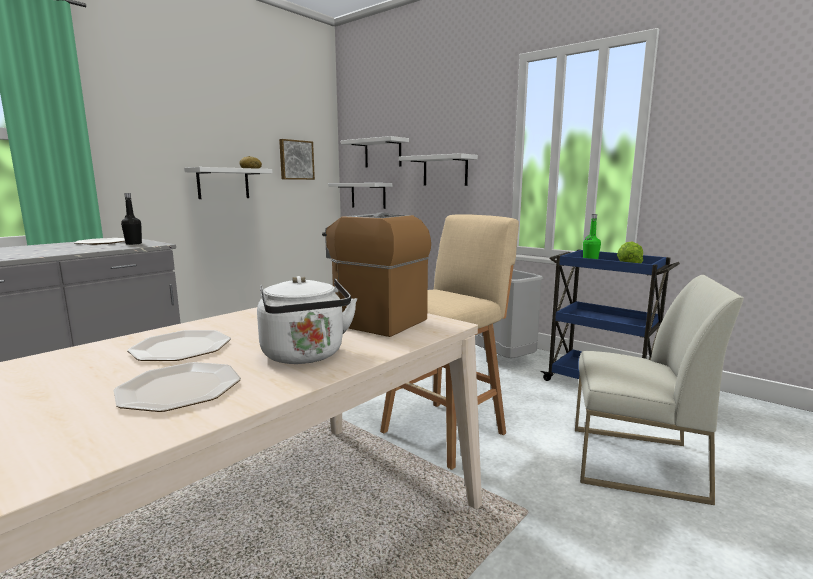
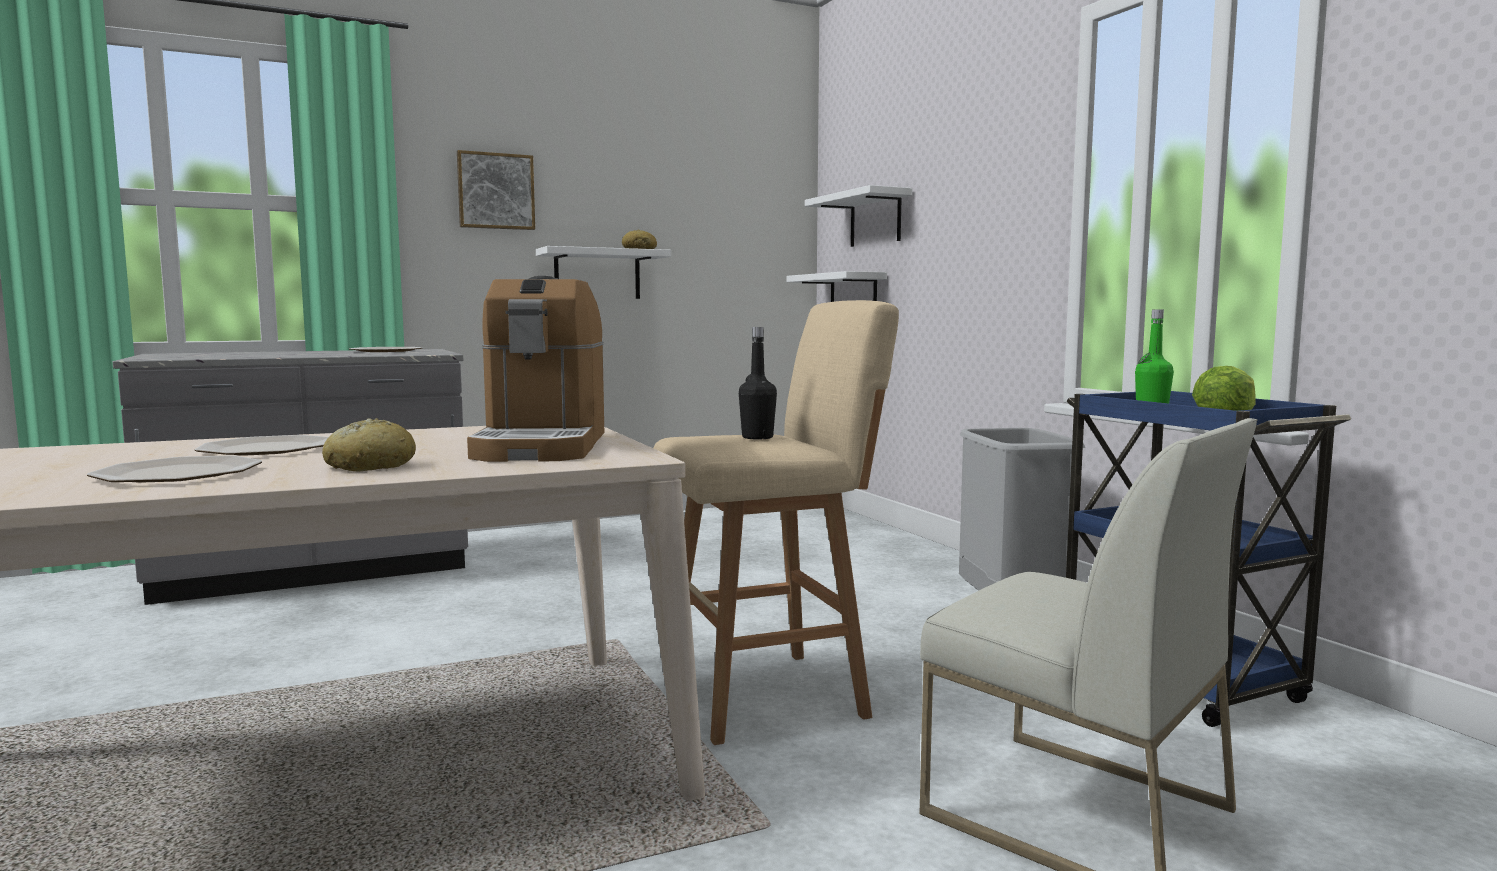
camera: 25 degrees right, 5 degrees down
black bottle [121,193,142,245] -> black bottle moved to [739,327,777,439]
white kettle [257,276,357,364] -> bread [322,418,416,471]
picture [279,139,315,180] -> picture moved to [457,150,535,230]
coffee machine [322,213,431,337] -> coffee machine turned 150 degrees counterclockwise [467,276,604,462]
white shelf [399,153,478,186] -> none

